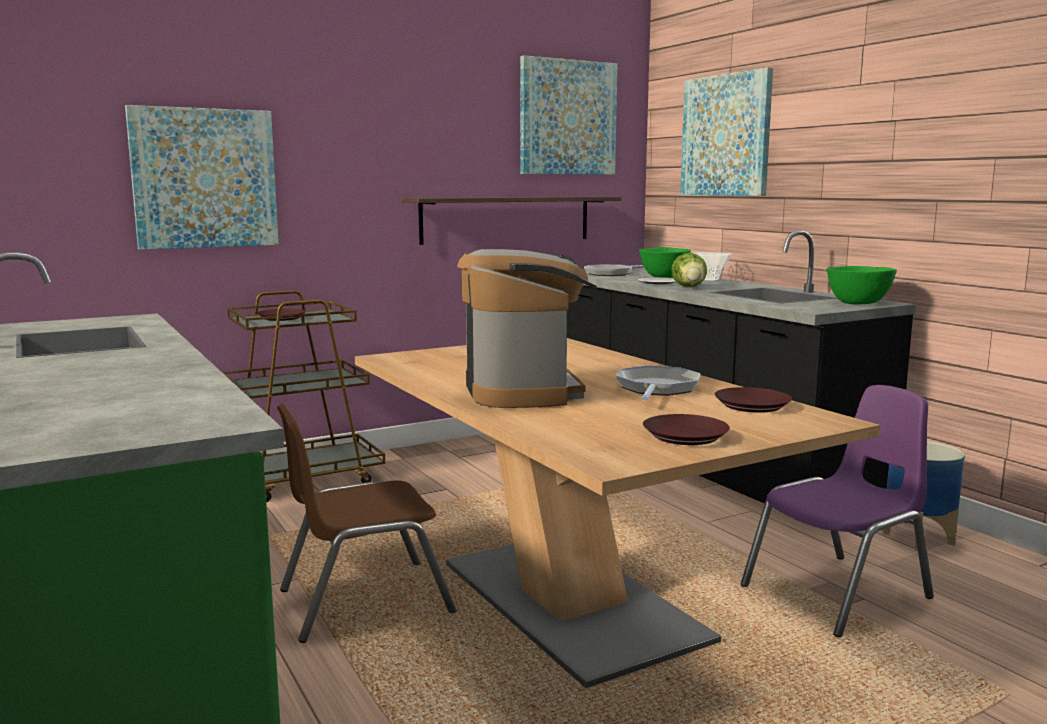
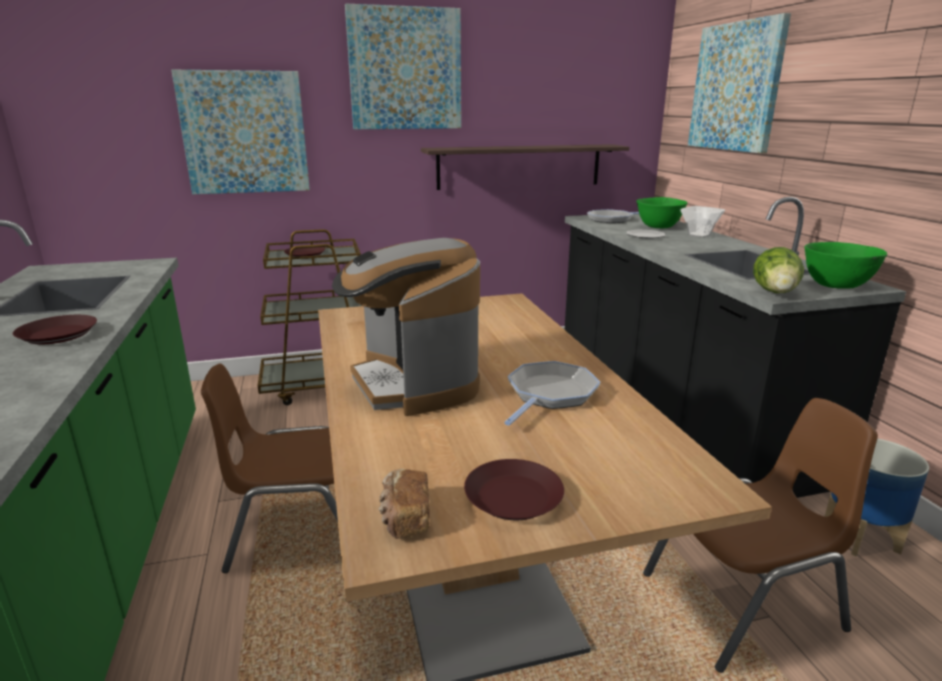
camera: 15 degrees right, 10 degrees up
coffee machine [457,249,597,408] -> coffee machine turned 150 degrees clockwise [332,238,480,416]
picture [520,55,617,175] -> picture moved to [345,4,461,129]
lettuce [671,253,707,287] -> lettuce moved to [753,247,804,293]
brown plate [715,387,792,413] -> brown plate moved to [13,315,97,344]
purple chair [741,385,934,637] -> brown chair [643,398,878,673]
none -> bread [378,469,430,539]

